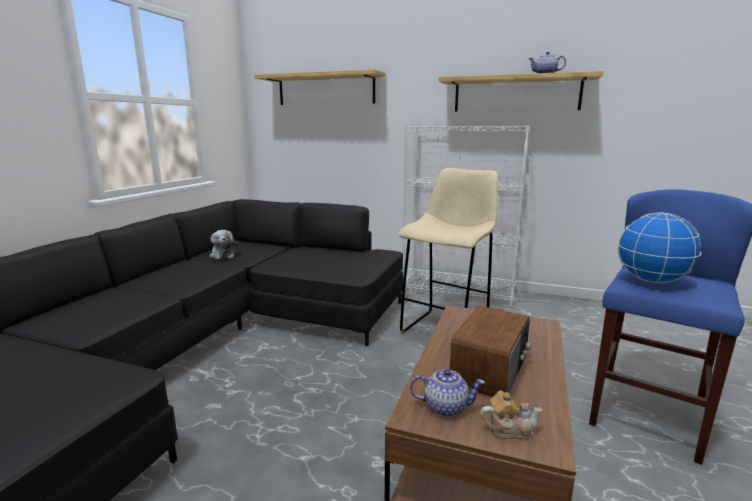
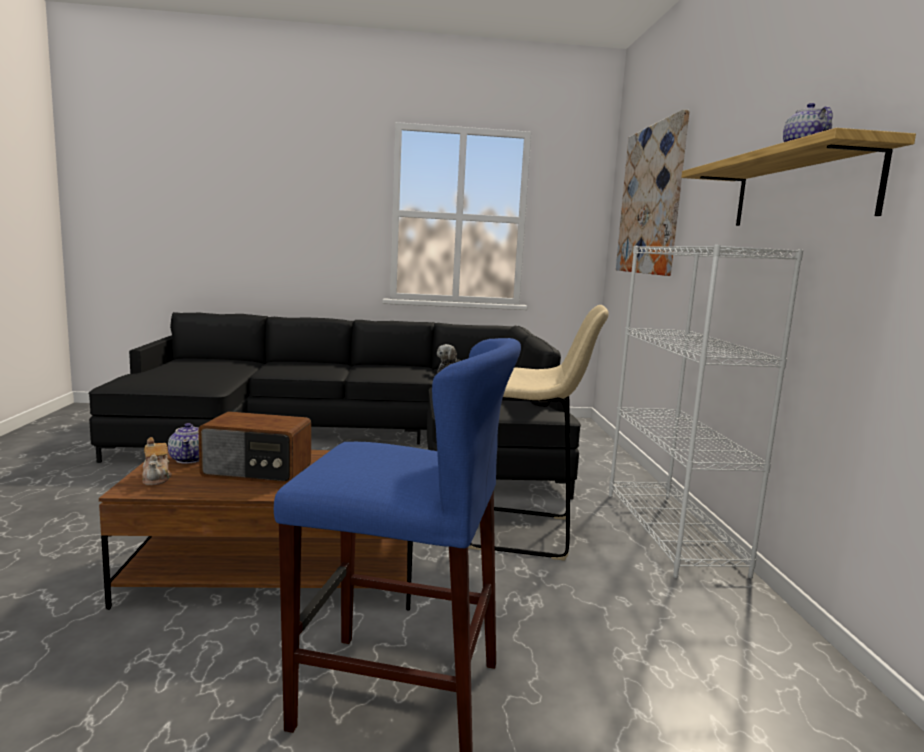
camera: 65 degrees right, 5 degrees down
shelf [254,69,385,105] -> picture [616,109,690,276]
globe [618,213,702,283] -> none

